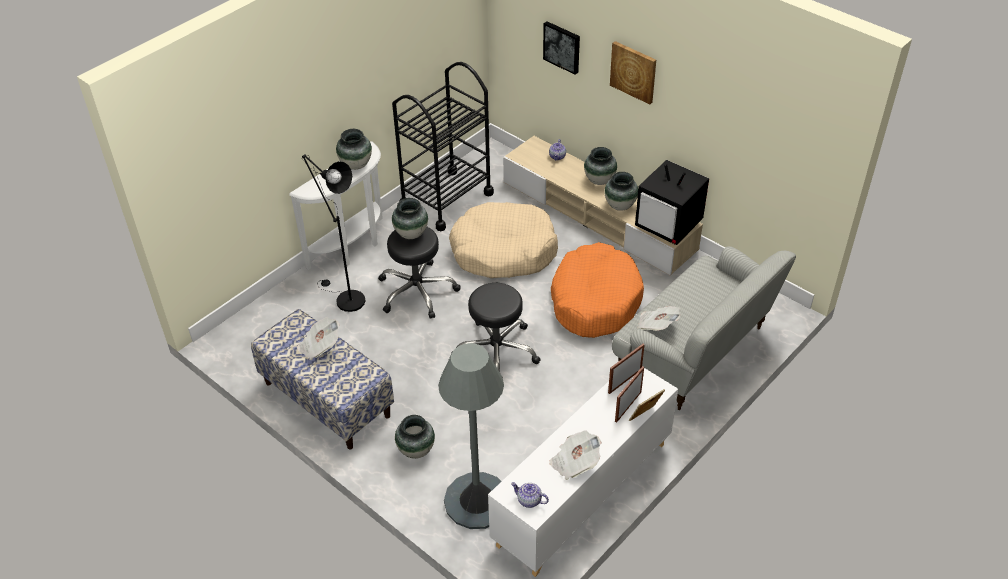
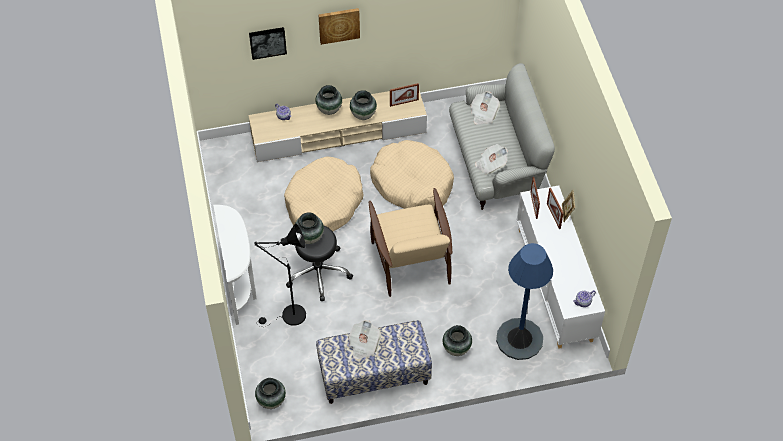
camera: 55 degrees left, 10 degrees up
vase [336,129,372,170] -> vase moved to [255,378,286,409]
black cart [392,62,494,231] -> none
grey floor lamp [438,343,504,529] -> blue floor lamp [496,243,553,360]
black stool [451,283,541,372] -> beige armchair [369,188,452,297]
newspaper [549,430,602,480] -> newspaper moved to [471,91,500,125]
orange dog bed [551,242,644,338] -> beige dog bed [370,140,454,209]
television [635,160,709,245] -> picture frame [390,83,419,107]

